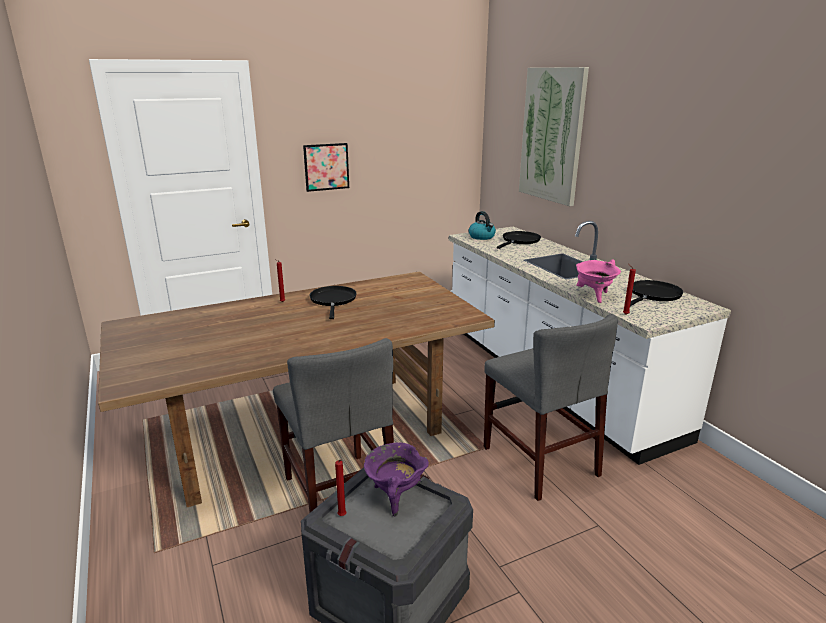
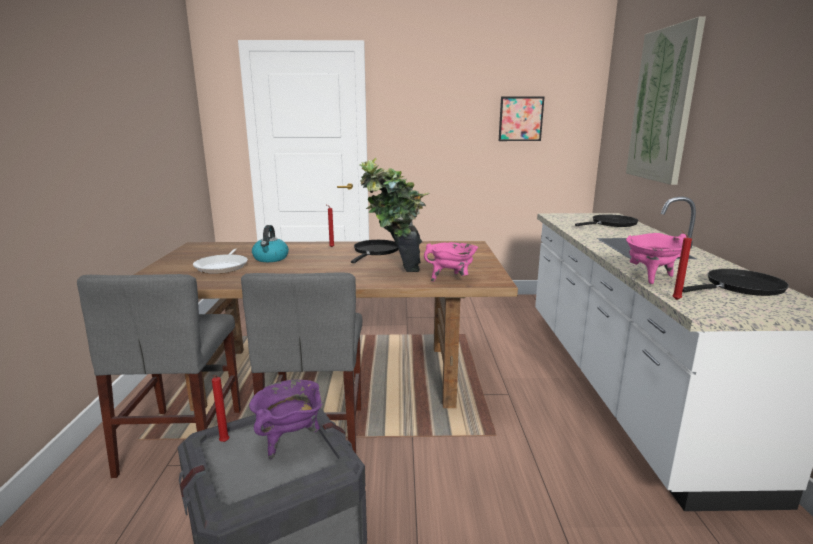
camera: 25 degrees right, 5 degrees down
picture [303,143,349,192] -> picture moved to [499,97,544,141]
kettle [469,211,496,240] -> kettle moved to [252,225,289,262]
grey chair [484,314,618,501] -> grey chair moved to [77,274,241,478]
none -> frying pan [193,248,248,274]
none -> potted plant [359,158,430,272]
none -> pink cooking pot [424,242,478,282]

